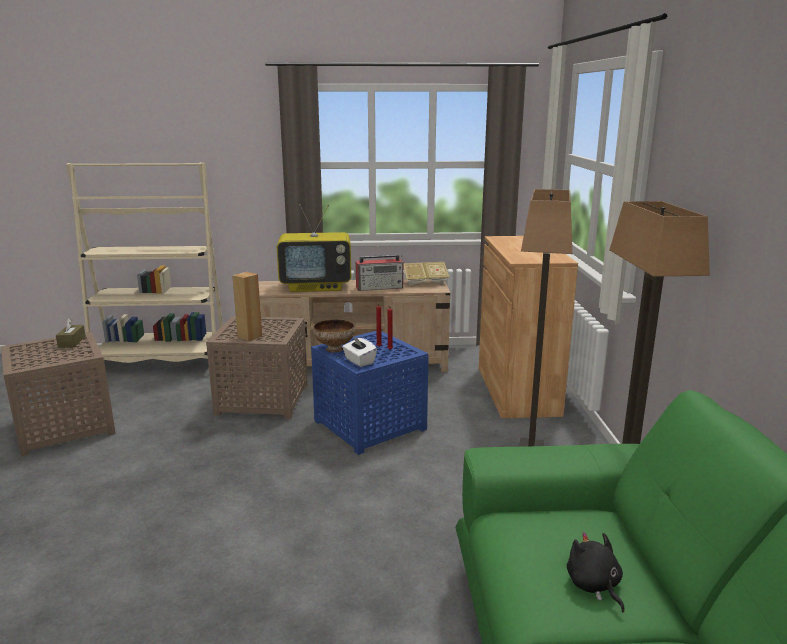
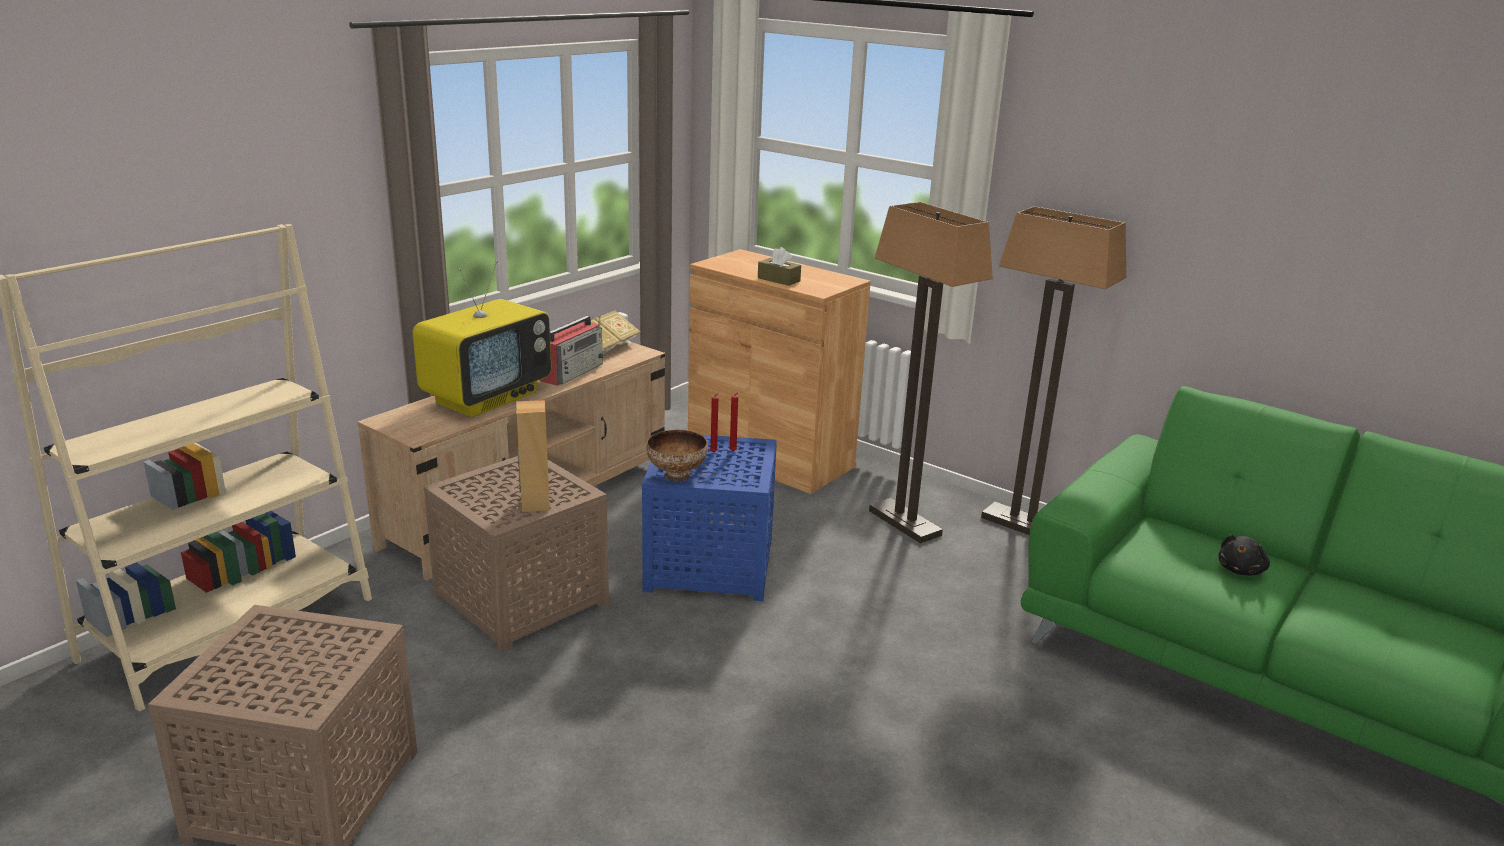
camera: 50 degrees left, 5 degrees up
brown tissue box [56,318,86,348] -> brown tissue box moved to [758,247,801,286]
white tissue box [342,336,377,367] -> none
black plush toy [567,532,624,613] -> black plush toy turned 75 degrees counterclockwise [1218,535,1270,576]

